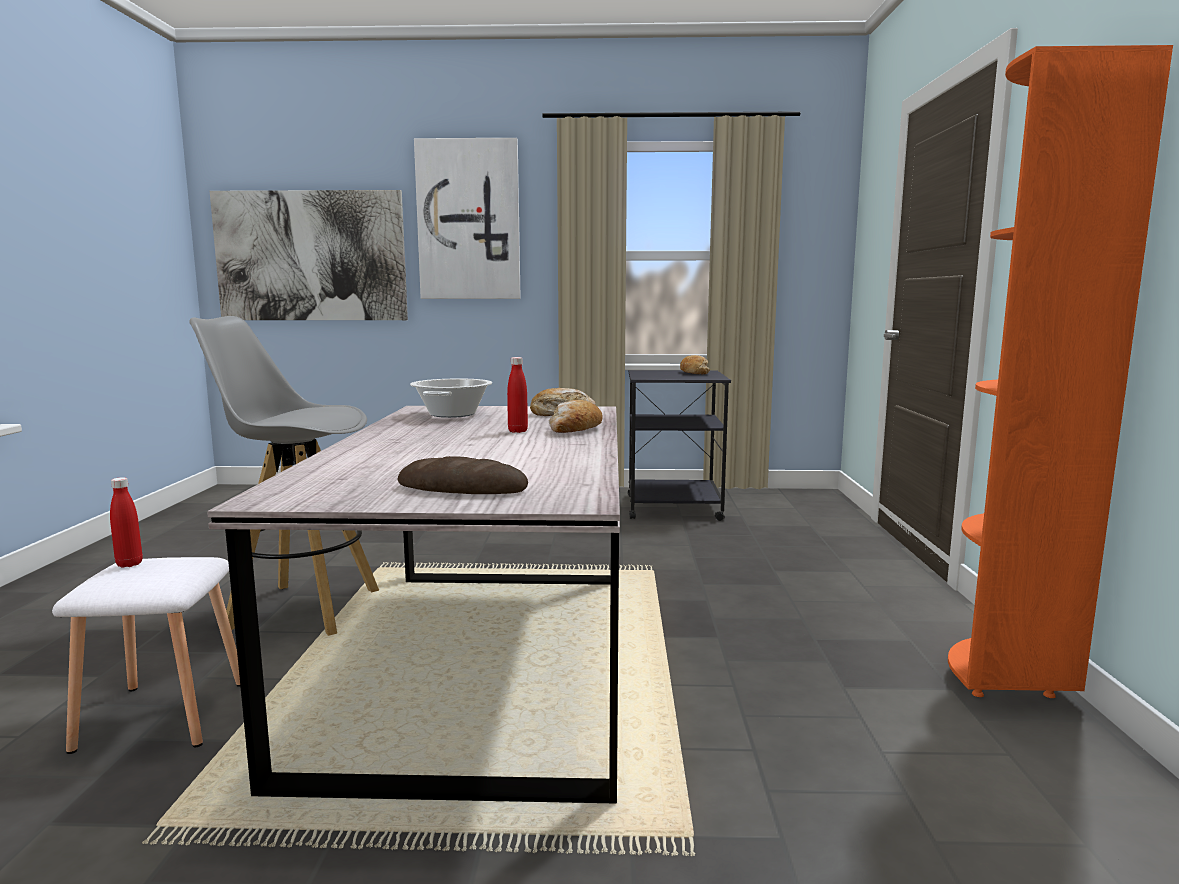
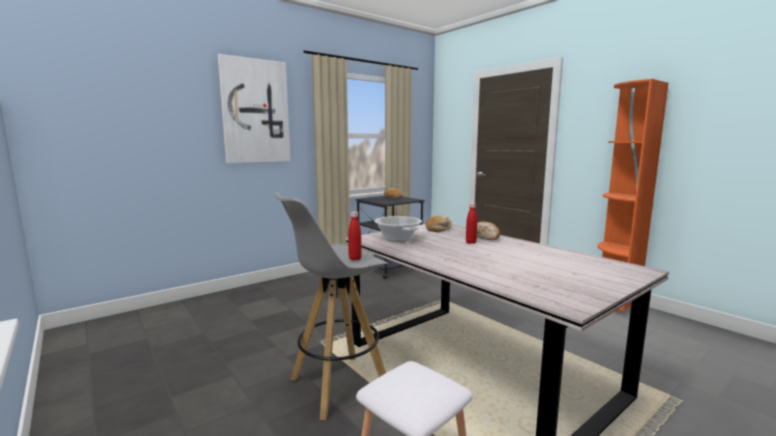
camera: 40 degrees left, 0 degrees up
red bottle [110,477,143,568] -> red bottle moved to [348,211,362,260]
picture [210,190,408,320] -> none
bread [397,456,528,494] -> none

